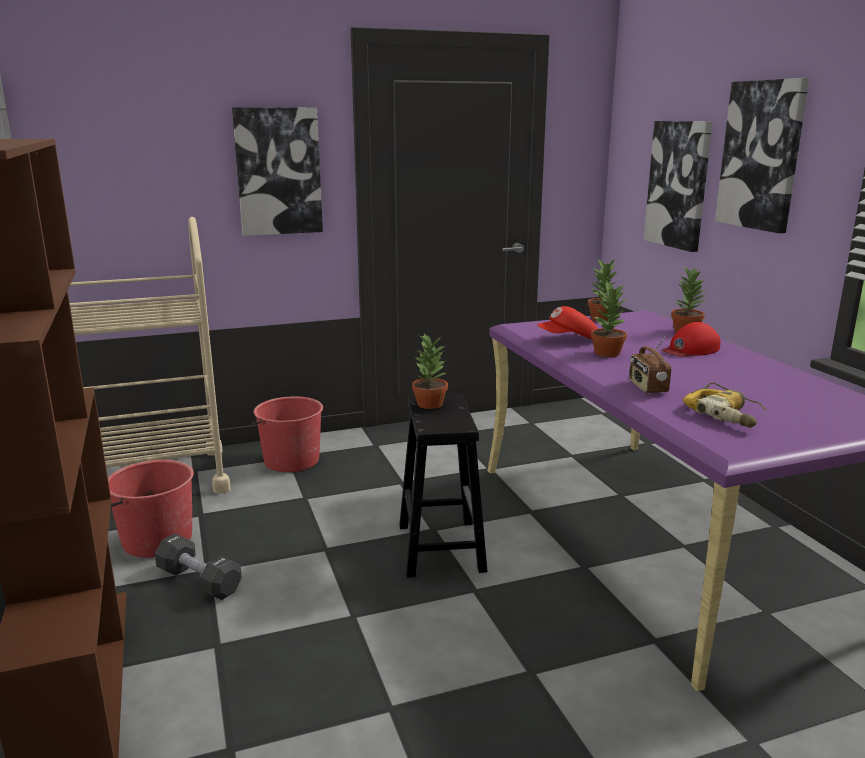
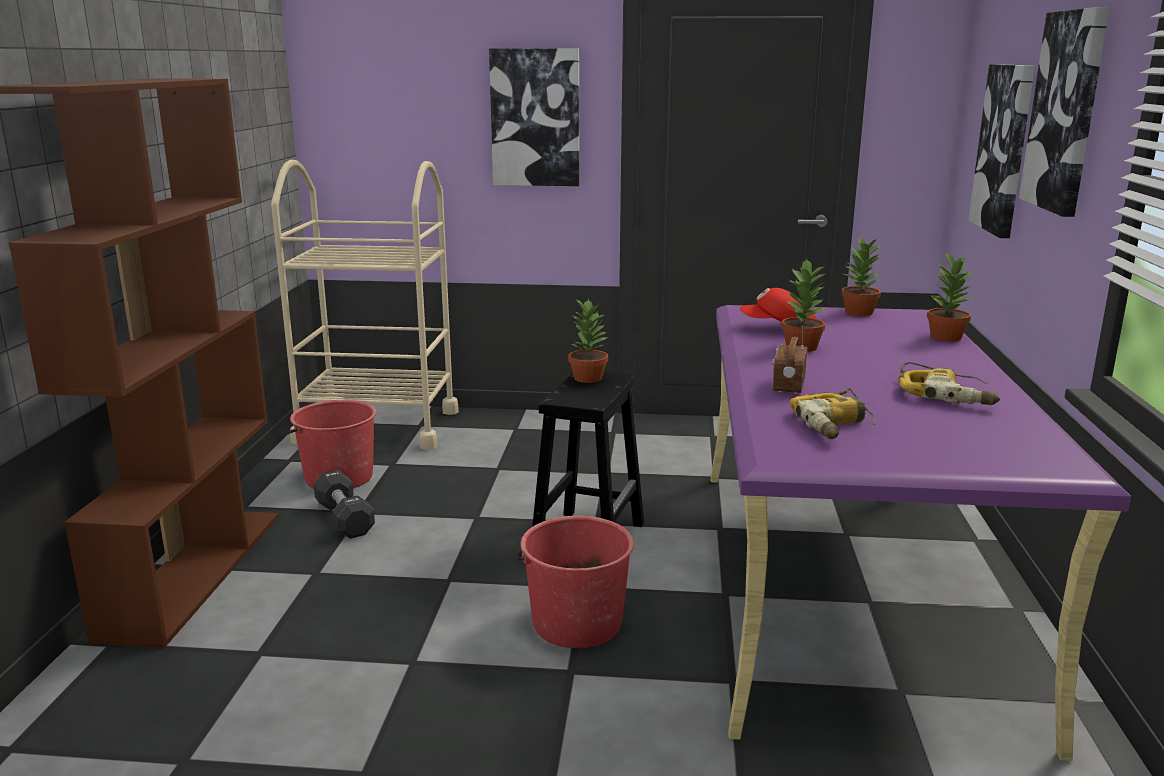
camera: 25 degrees right, 0 degrees up
red bucket [252,396,323,472] -> red bucket moved to [515,516,634,648]
red cap [662,322,721,357] -> none
none -> power drill [898,362,1000,405]

